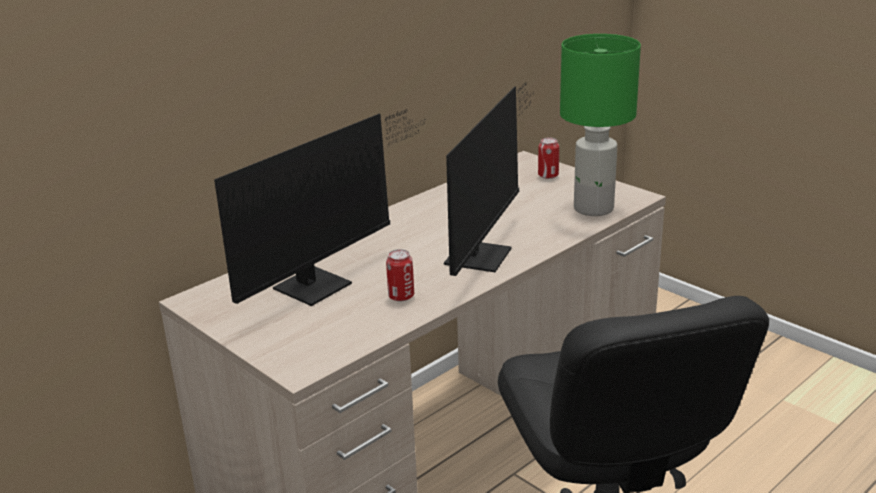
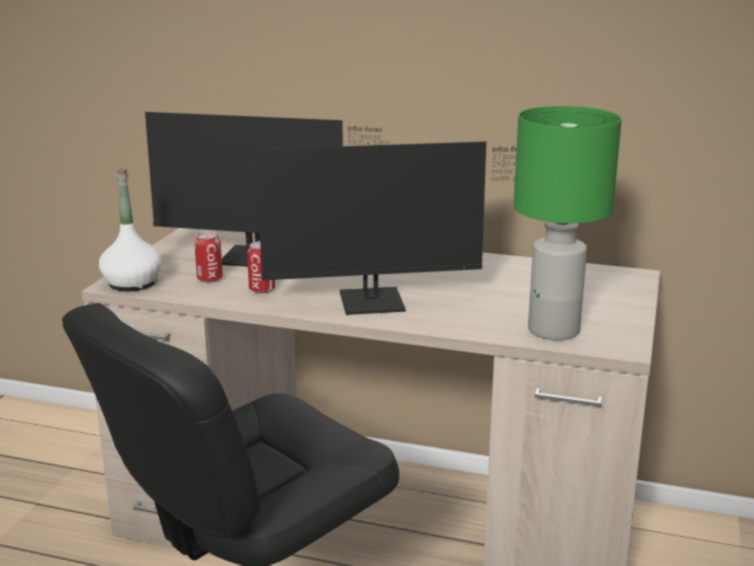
camera: 60 degrees right, 5 degrees down
can [538,138,559,179] -> can moved to [195,232,223,283]
none -> white bottle [99,168,162,291]

